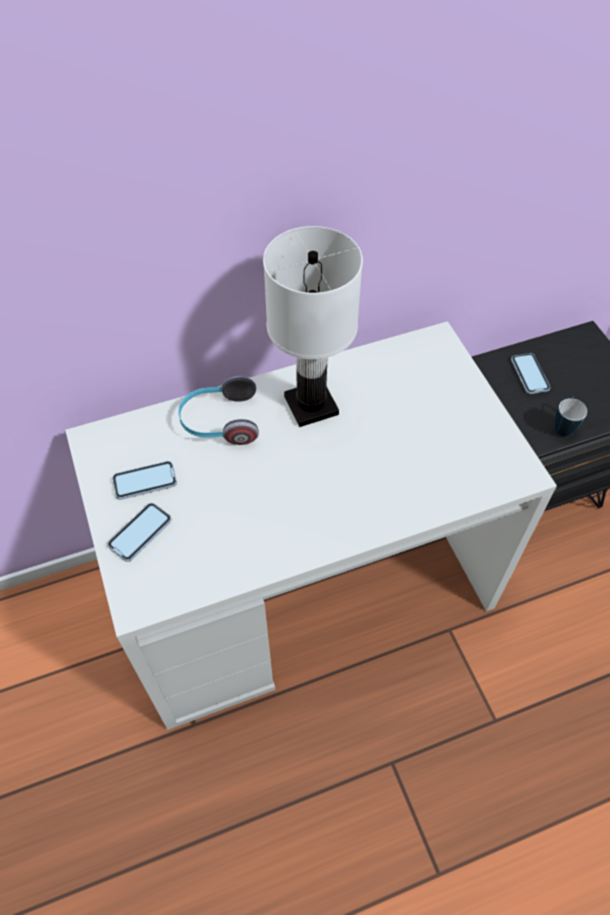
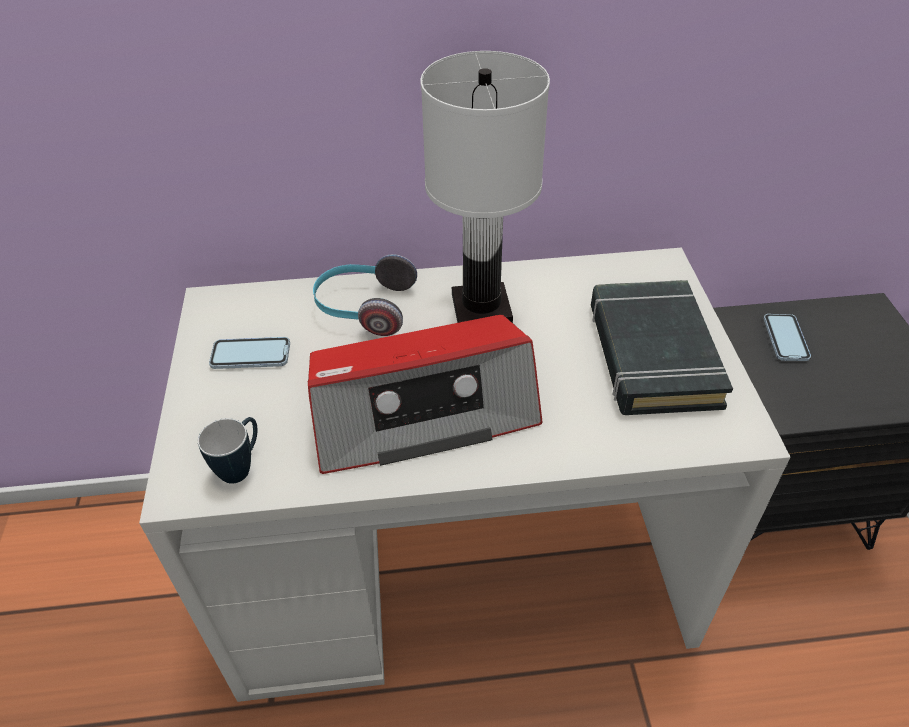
camera: 15 degrees right, 10 degrees down
phone [107,503,172,562] -> none
mug [555,396,587,436] -> mug moved to [198,417,257,484]
none -> radio [308,315,543,474]
none -> black book [591,280,733,415]

